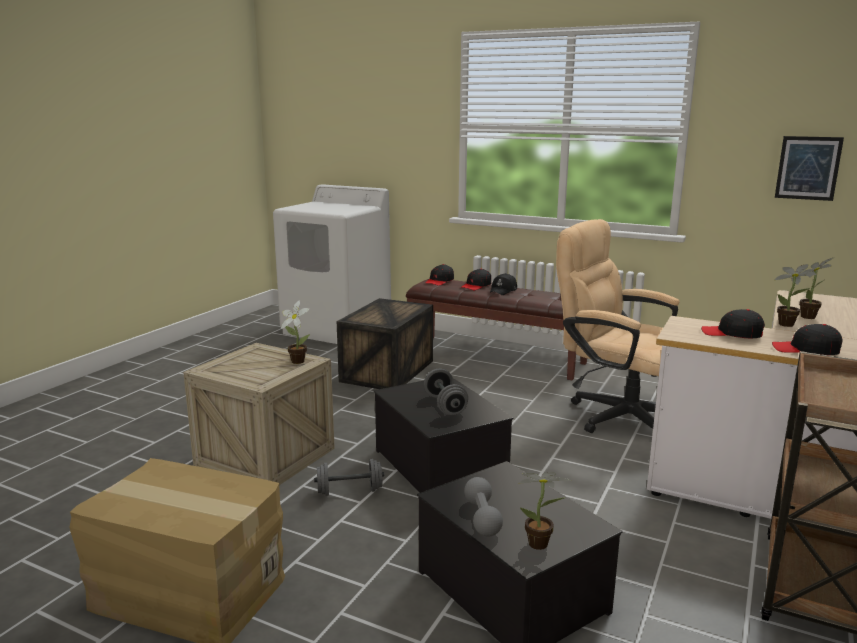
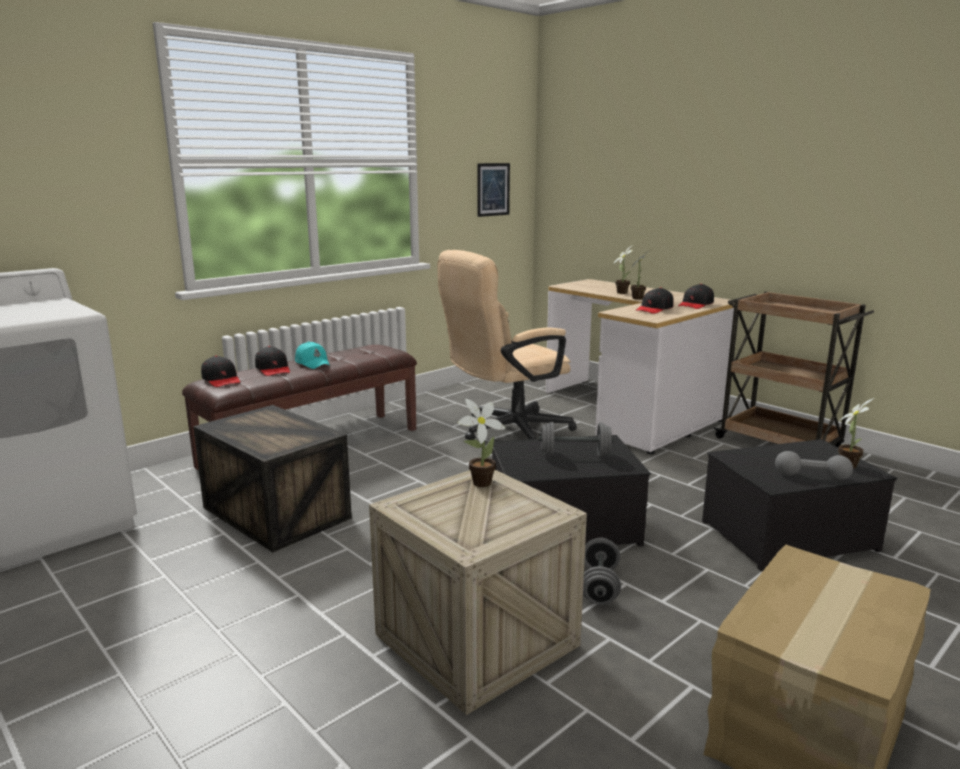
camera: 70 degrees left, 0 degrees up
black cap [490,273,517,295] -> turquoise cap [295,342,330,369]

